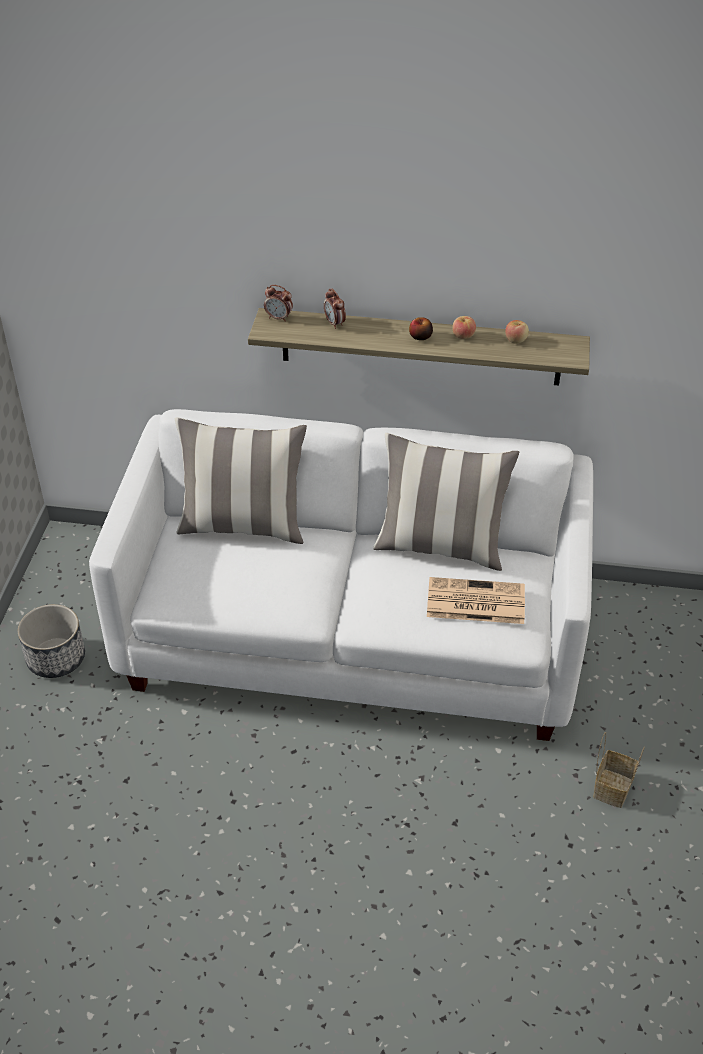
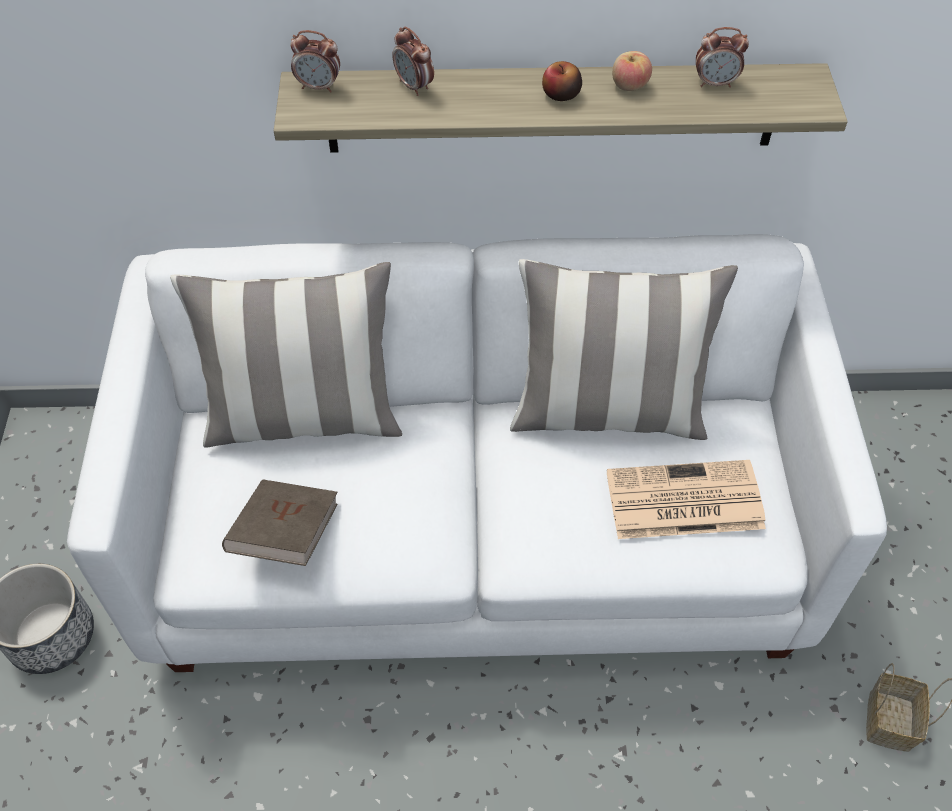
camera: 10 degrees left, 10 degrees up
apple [505,320,529,343] -> alarm clock [696,27,749,88]
none -> brown book [222,479,337,566]

